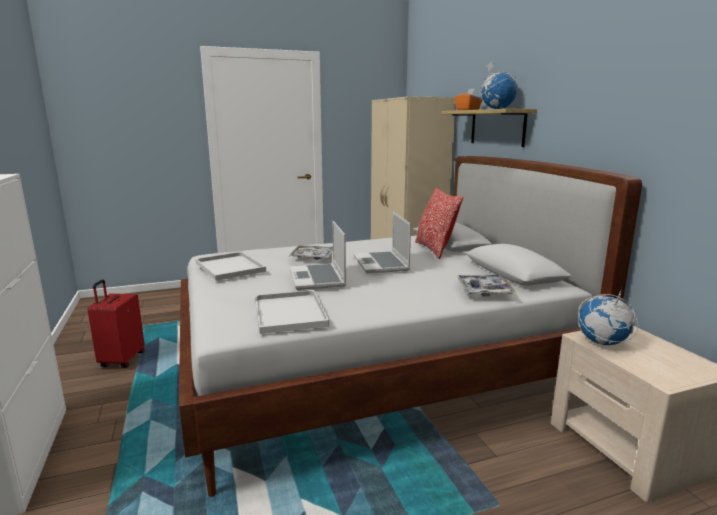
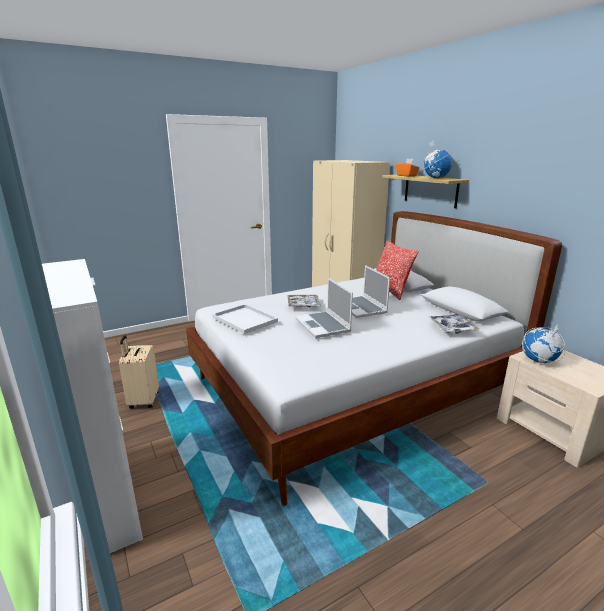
camera: 10 degrees left, 5 degrees up
red suitcase [88,280,145,368] -> beige suitcase [119,335,159,409]
white tray [255,290,329,334] -> none

